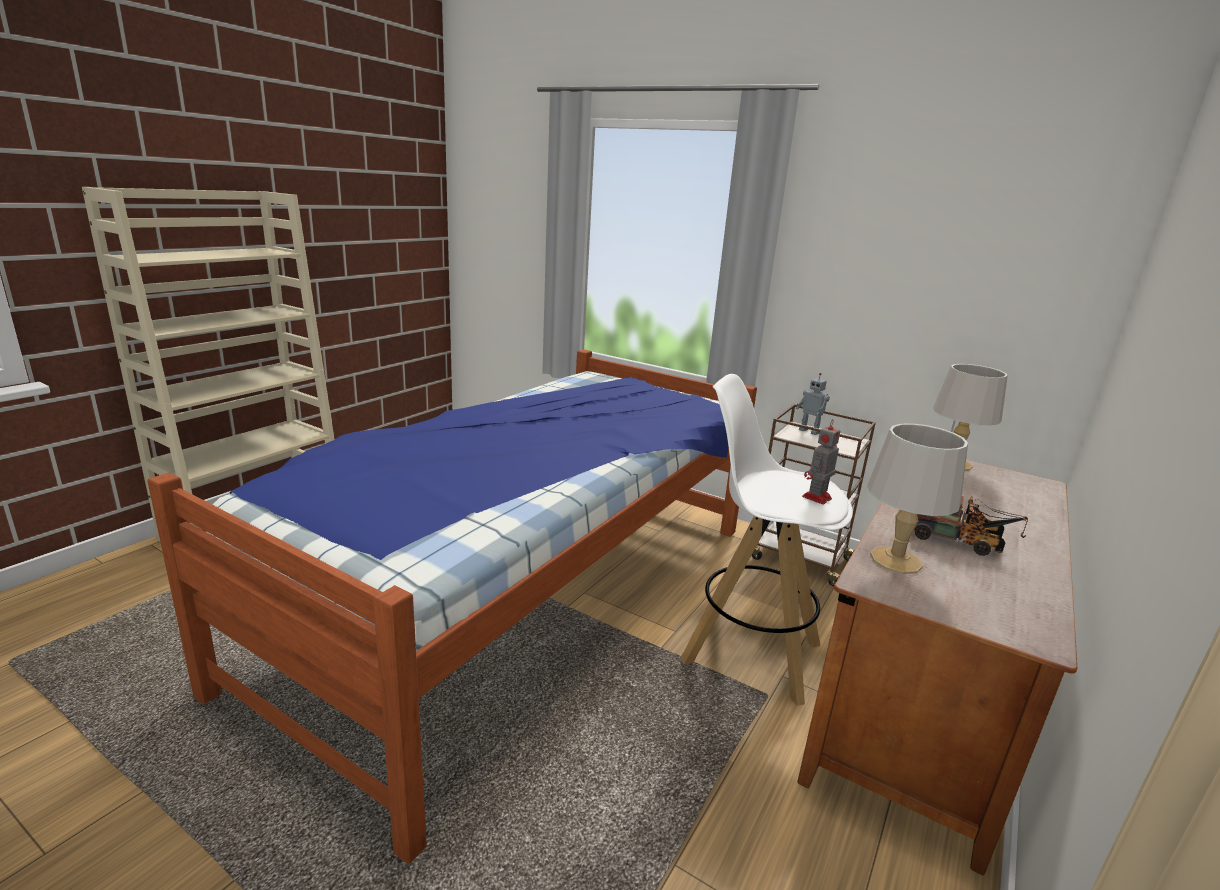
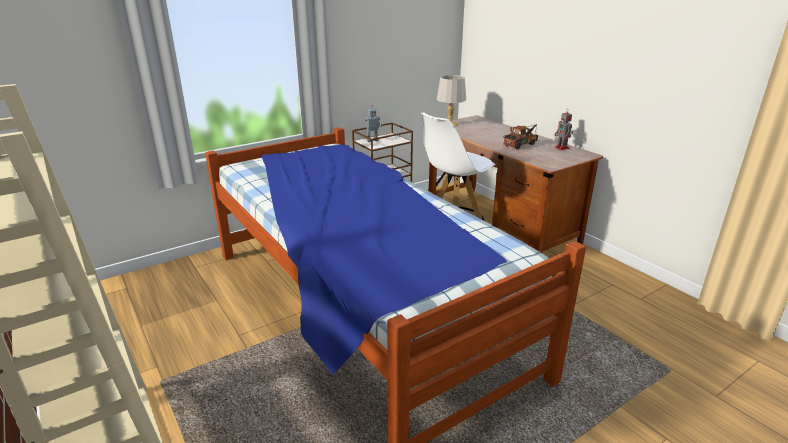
camera: 65 degrees left, 5 degrees up
toy robot [802,419,840,505] -> toy robot moved to [555,112,573,150]
grey table lamp [867,424,968,574] -> none

